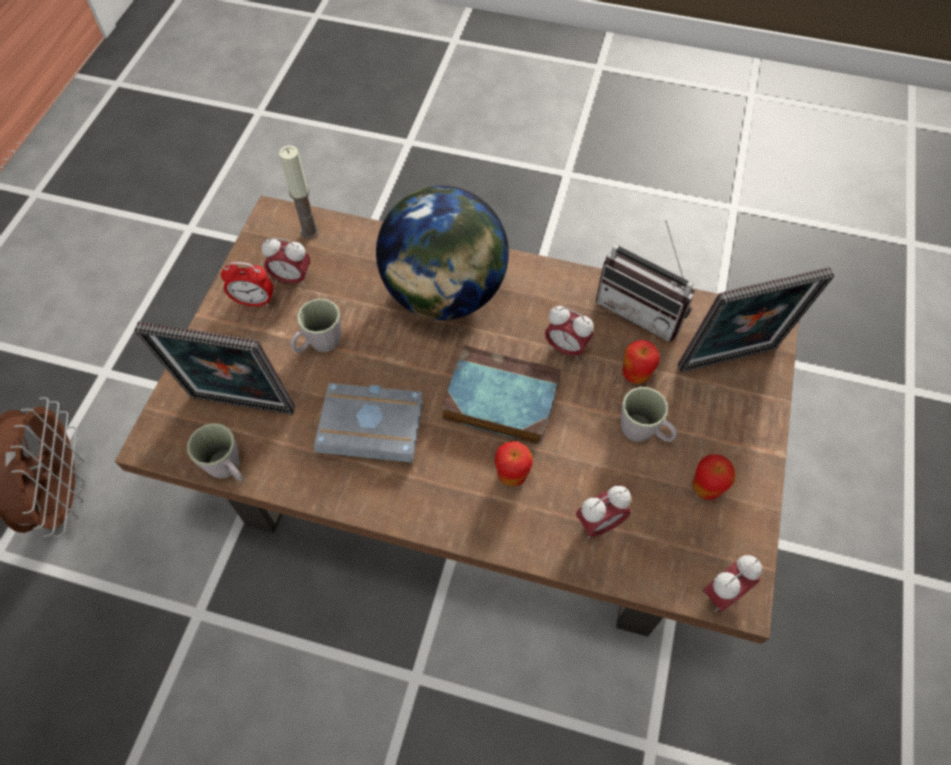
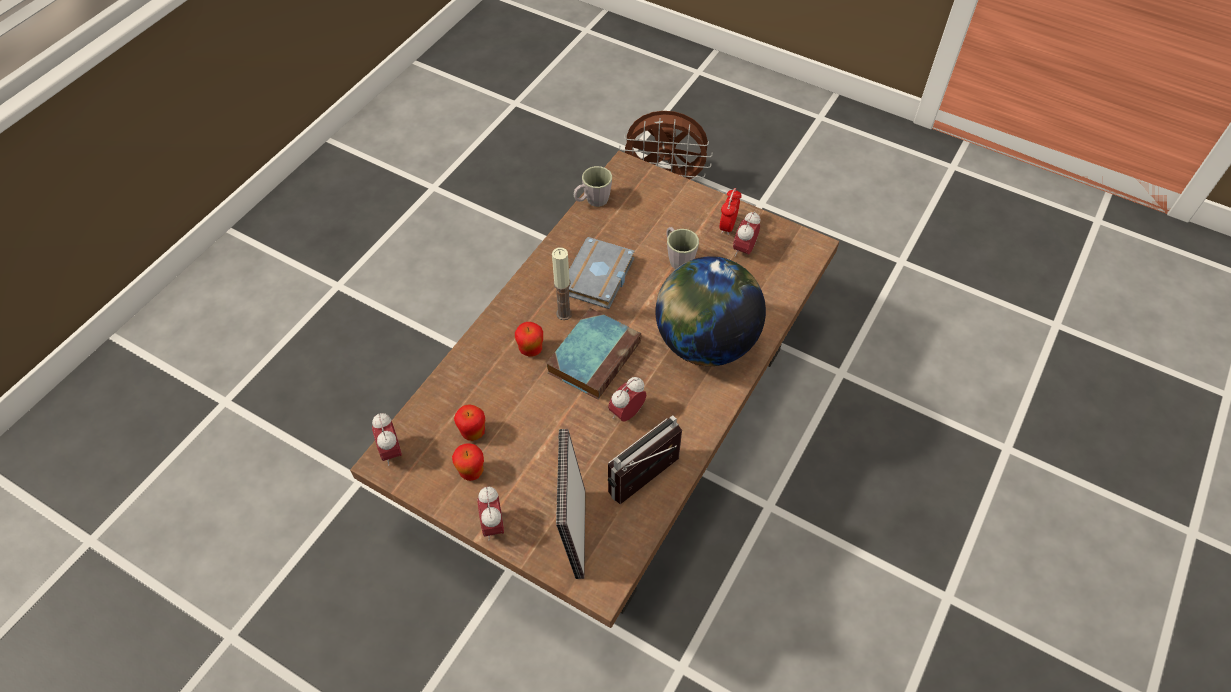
camera: 105 degrees right, 5 degrees down
picture frame [134,322,296,415] -> none
candle [279,145,319,239] -> candle moved to [552,248,572,320]
alarm clock [576,486,631,539] -> alarm clock moved to [477,487,504,540]
grey mug [621,387,677,442] -> none
apple [623,340,660,384] -> apple moved to [454,404,485,441]

